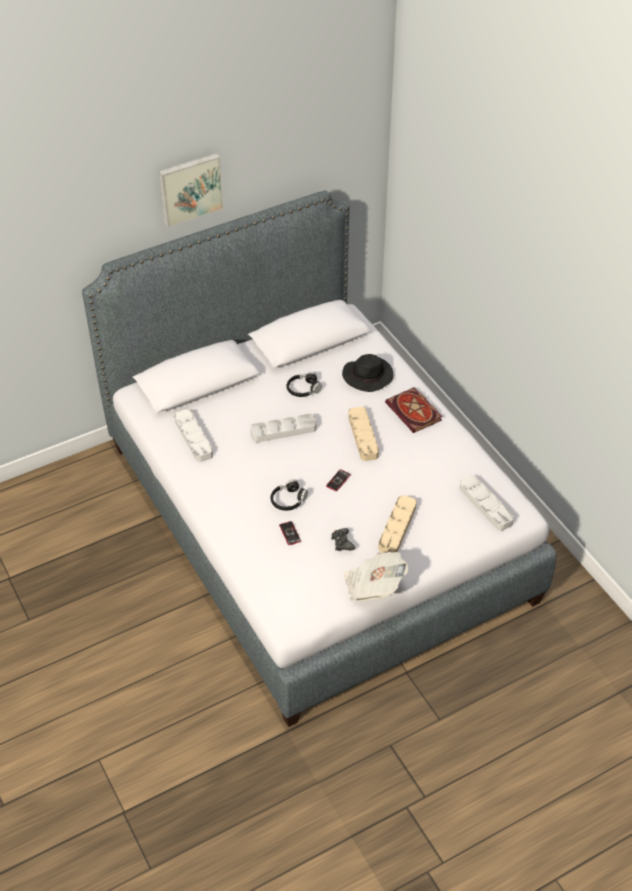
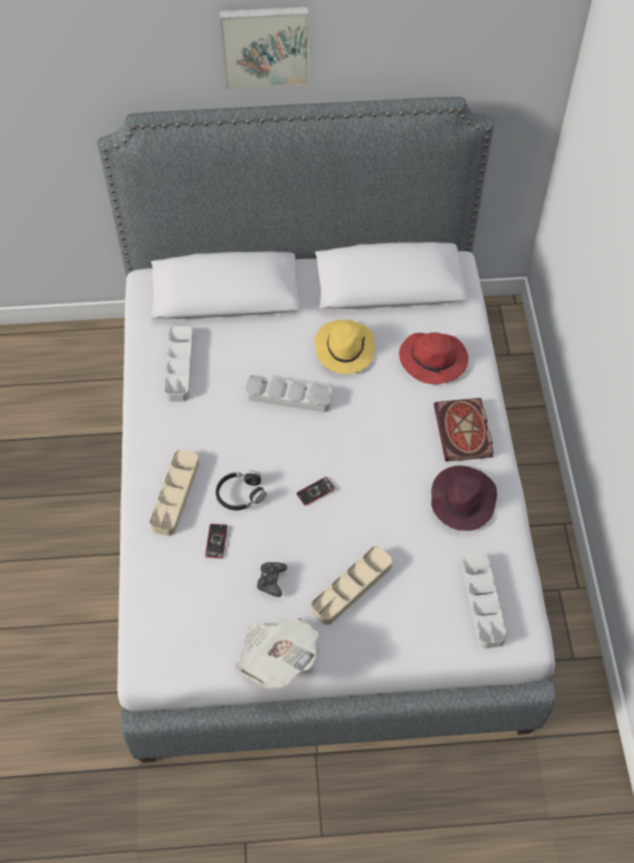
camera: 25 degrees right, 10 degrees up
black headphones [287,372,322,397] -> yellow hat [315,320,375,374]
black hat [342,354,394,392] -> red hat [399,332,468,384]
beige tray [348,407,379,461] -> beige tray moved to [150,450,199,536]
none -> purple hat [431,466,497,531]

